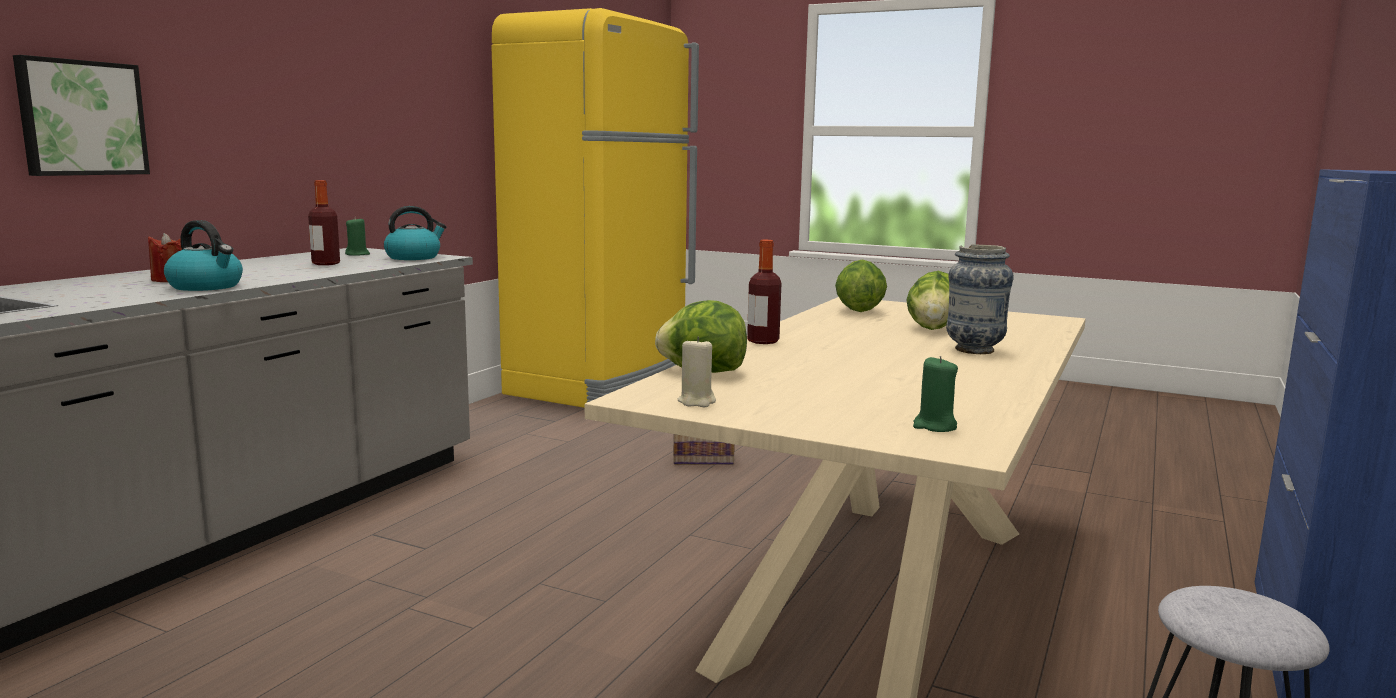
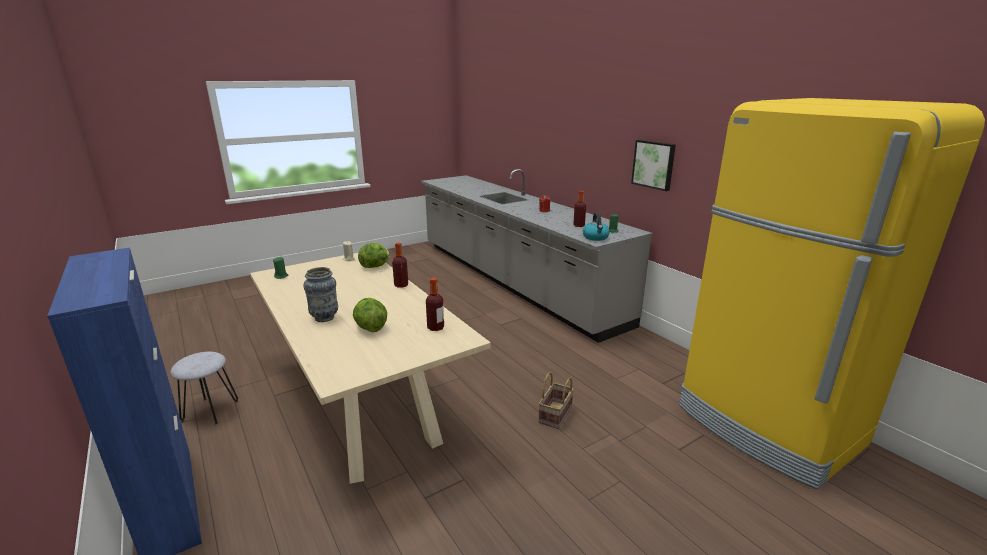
camera: 120 degrees right, 10 degrees up
picture [13,55,150,176] -> picture moved to [631,140,676,191]
kettle [164,220,243,291] -> none
lettuce [835,260,887,312] -> bottle [426,278,444,331]

